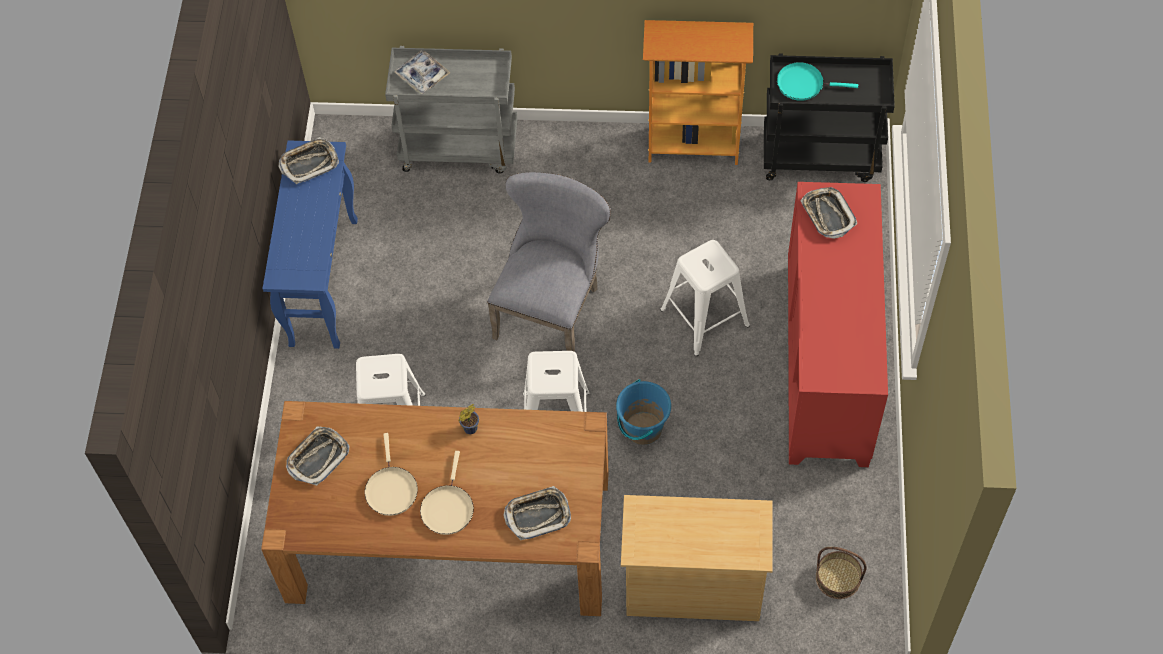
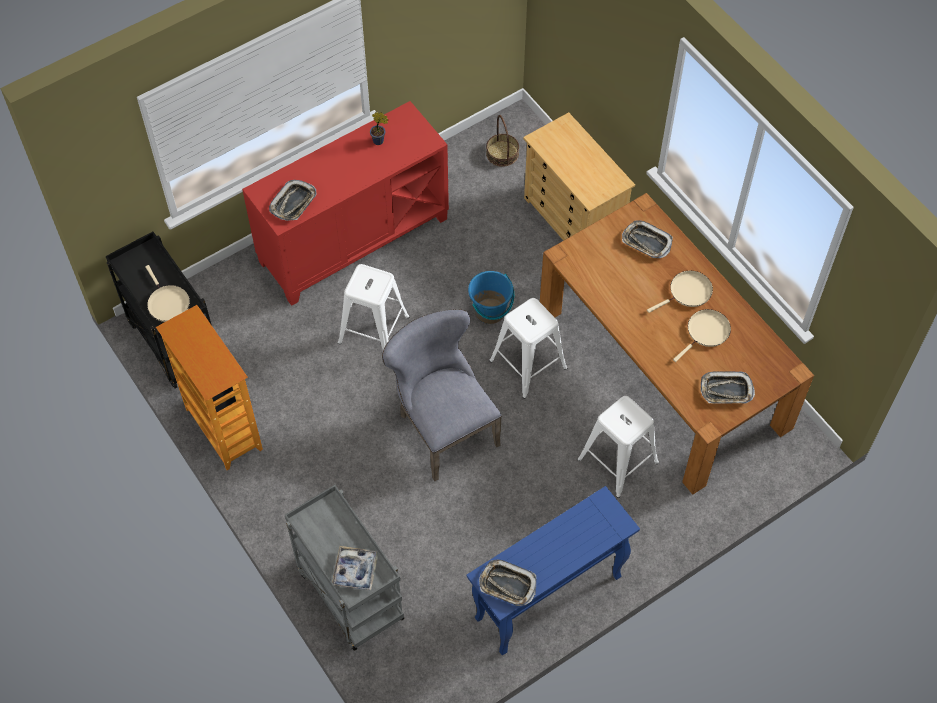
camera: 130 degrees left, 0 degrees up
potted plant [458,404,479,434] -> potted plant moved to [370,112,388,145]
grey chair [487,172,611,352] -> grey chair turned 75 degrees clockwise [382,309,502,481]
turquoise frying pan [777,62,858,101] -> beige frying pan [145,265,190,322]

